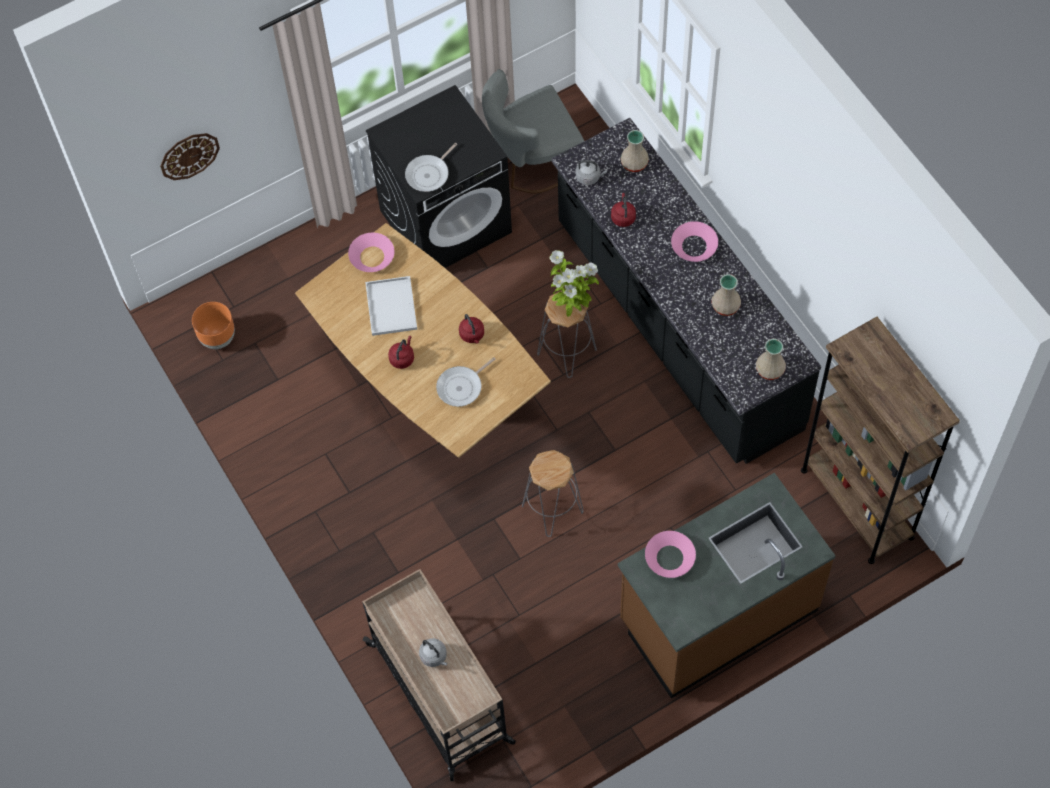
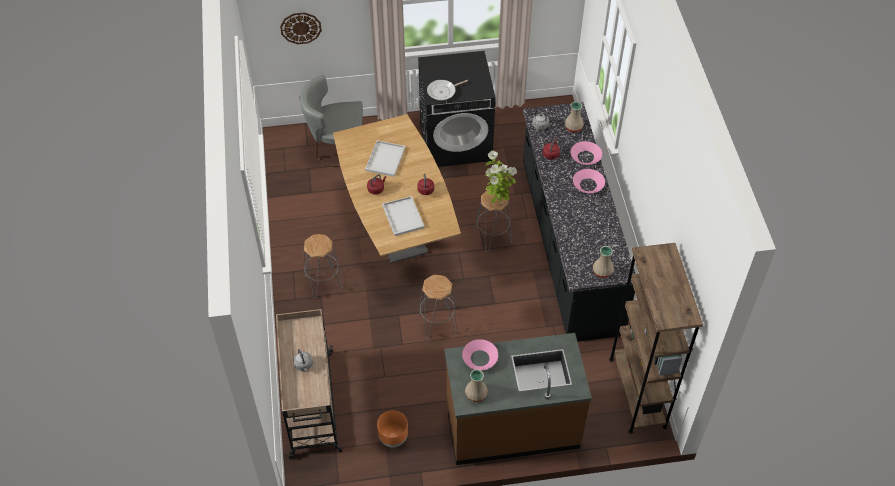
camera: 20 degrees right, 10 degrees down
orange planter [192,302,235,349] -> orange planter moved to [377,410,408,448]
pink bowl [348,233,395,272] -> pink bowl moved to [571,141,602,165]
frying pan [436,357,495,407] -> white tray [382,196,425,236]
grey chair [482,69,584,193] -> grey chair moved to [299,75,363,167]
beige vase [712,274,741,316] -> beige vase moved to [465,369,488,402]
none -> grey stool [303,234,343,298]

